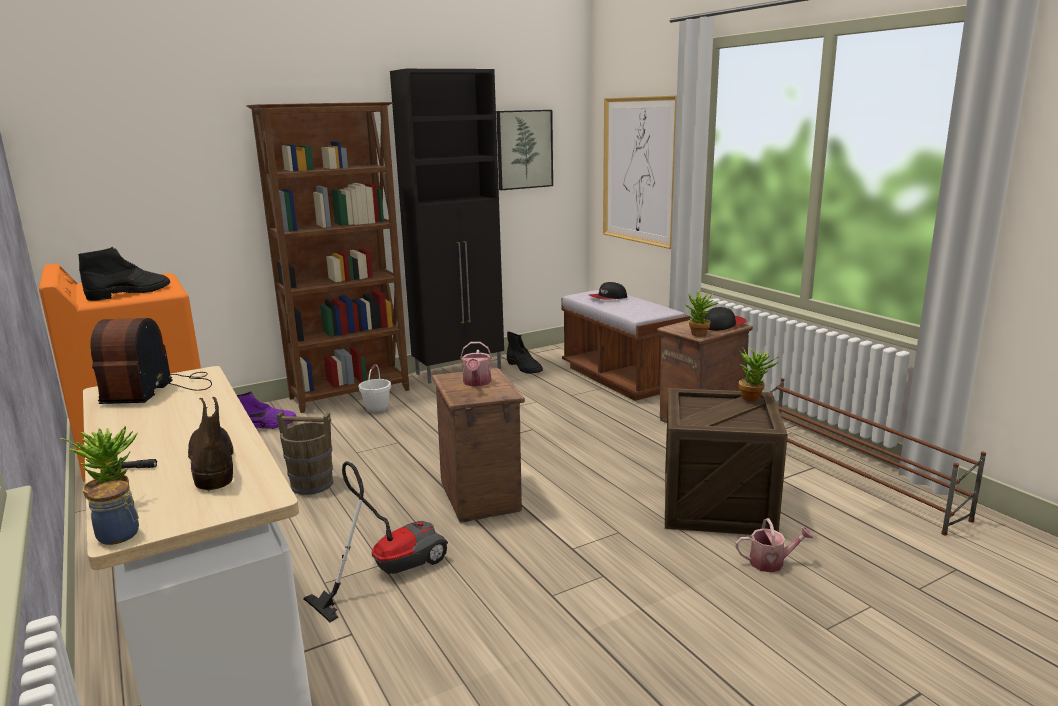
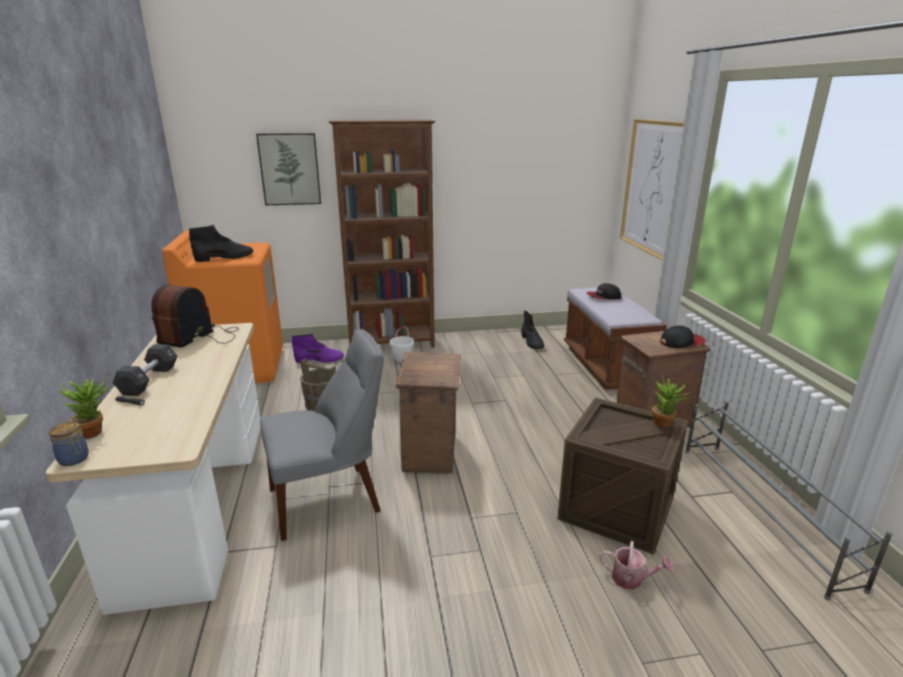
camera: 20 degrees right, 5 degrees up
brown boot [188,397,234,491] -> none
vacuum cleaner [303,461,448,622] -> grey chair [260,329,384,541]
black cabinet [390,69,504,384] -> none
watering can [460,342,492,386] -> none
picture [496,110,553,190] -> picture moved to [256,133,321,205]
potted plant [685,290,719,337] -> none
brown shoe rack [770,378,986,535] -> grey shoe rack [685,401,893,600]
none -> black dumbbell [113,344,177,396]

